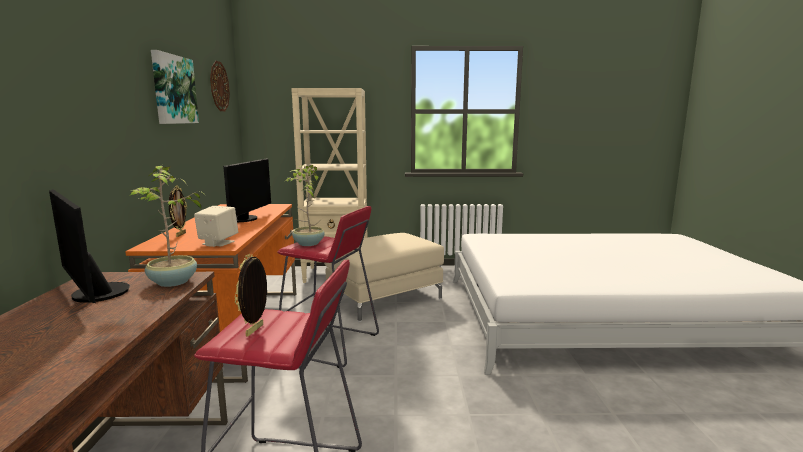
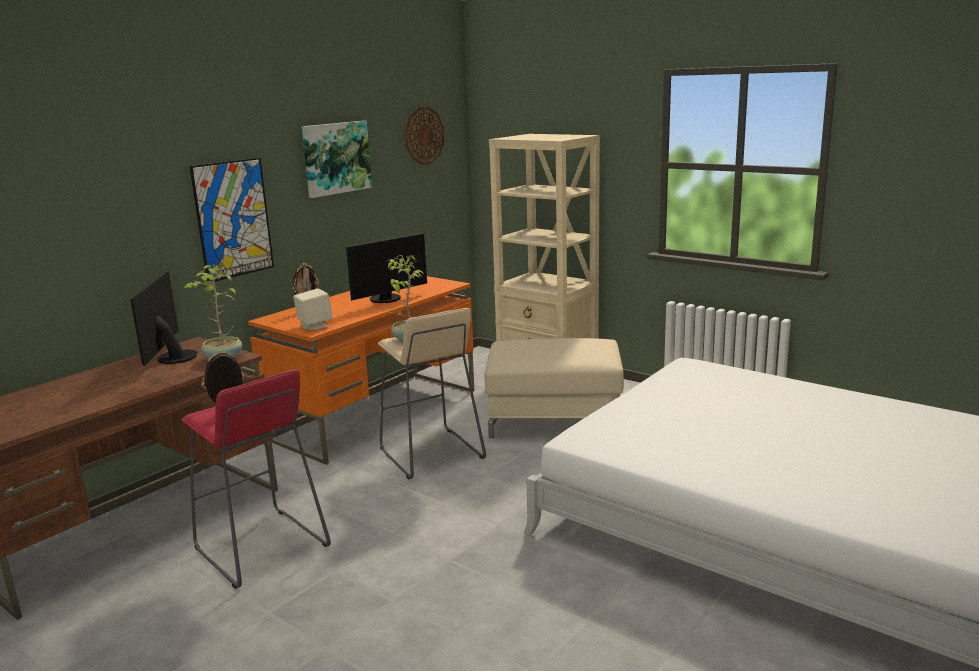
camera: 40 degrees right, 5 degrees up
red stool [277,206,379,368] -> beige stool [378,308,486,479]
none -> picture [189,158,274,282]

